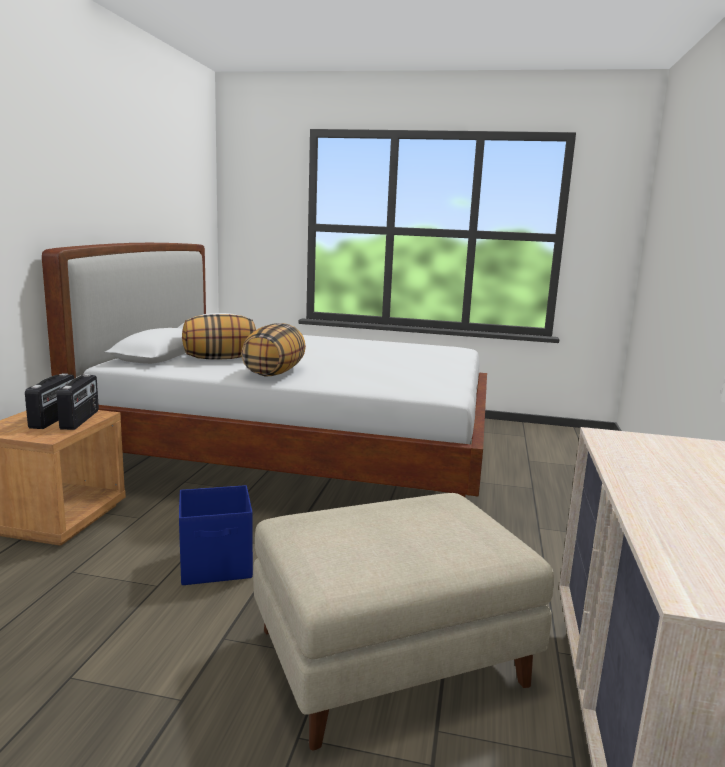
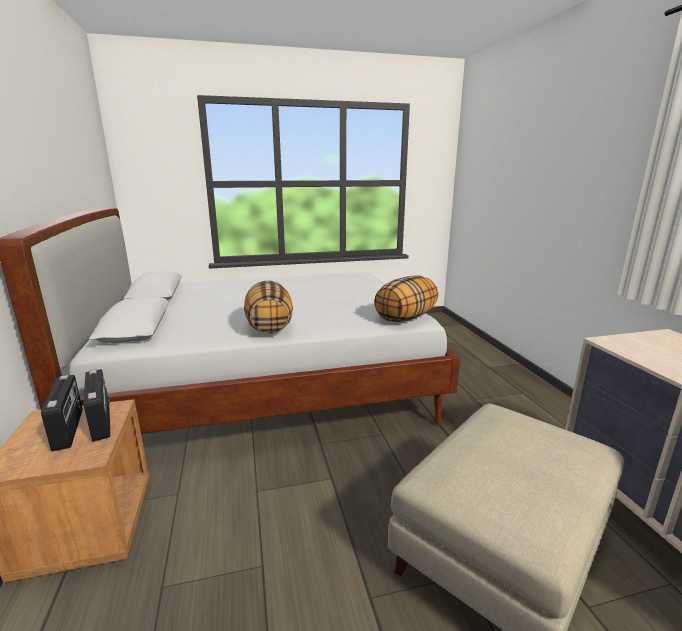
camera: 25 degrees left, 5 degrees up
blue storage box [179,485,253,585] -> none
pillow [182,314,256,360] -> pillow moved to [374,276,438,322]

